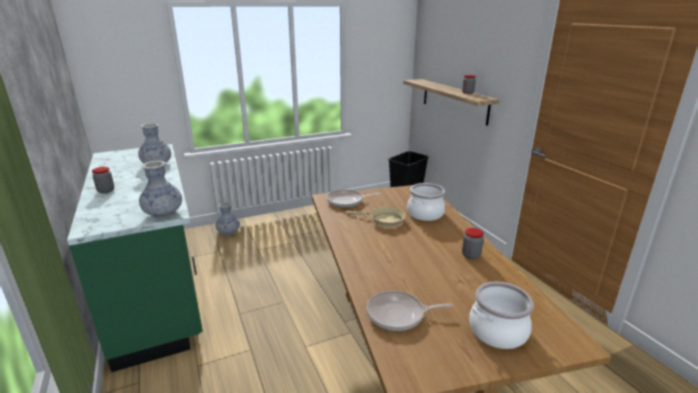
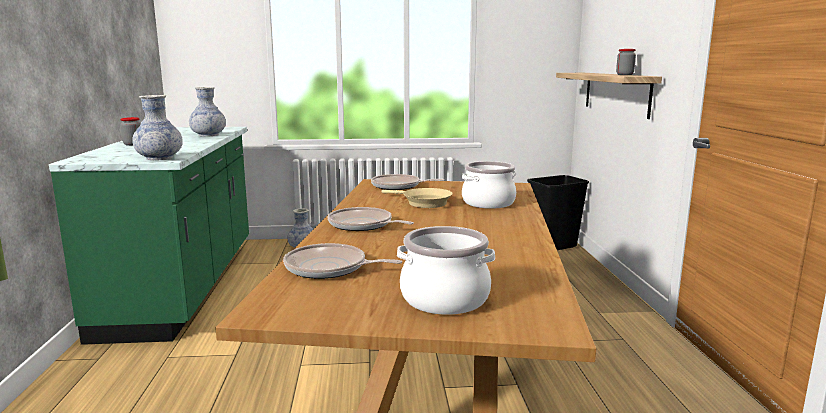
camera: 20 degrees right, 10 degrees down
jar [462,228,484,259] -> none
none -> frying pan [328,207,413,231]

